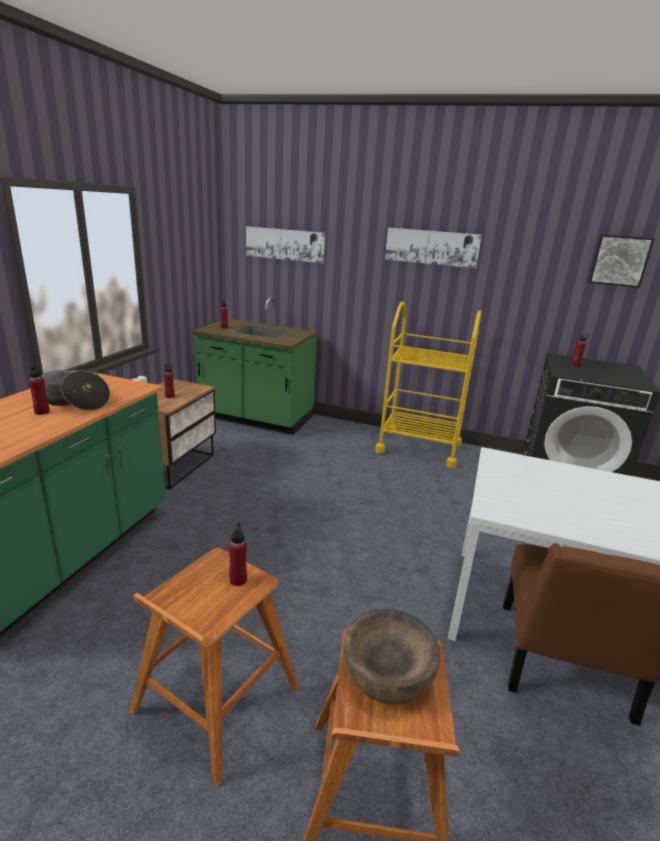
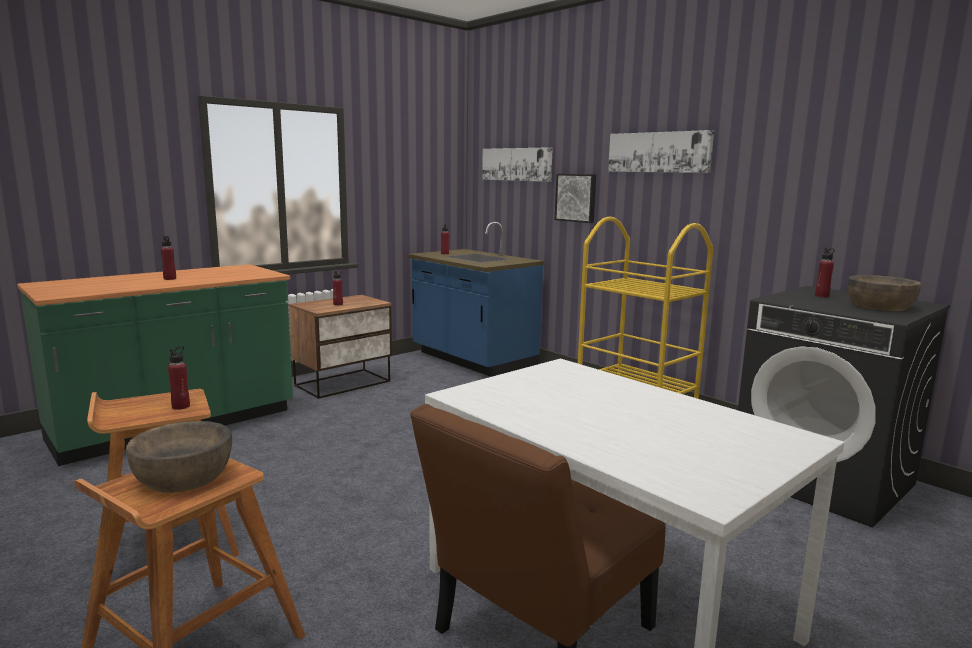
camera: 30 degrees right, 10 degrees down
cooking pot [27,370,110,411] -> none
green counter [191,297,318,435] -> blue counter [407,222,544,377]
picture [589,234,655,288] -> picture moved to [555,174,596,223]
none -> brown bowl [848,275,921,311]

